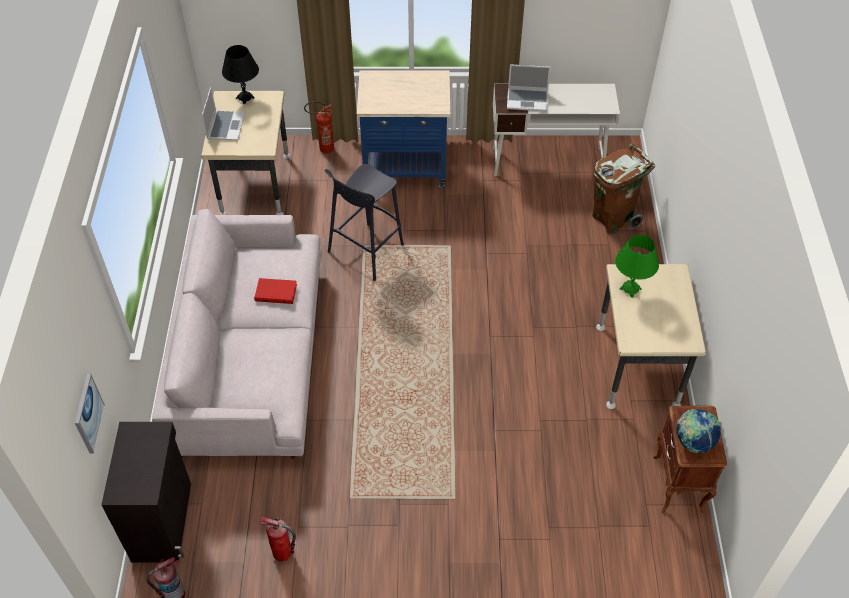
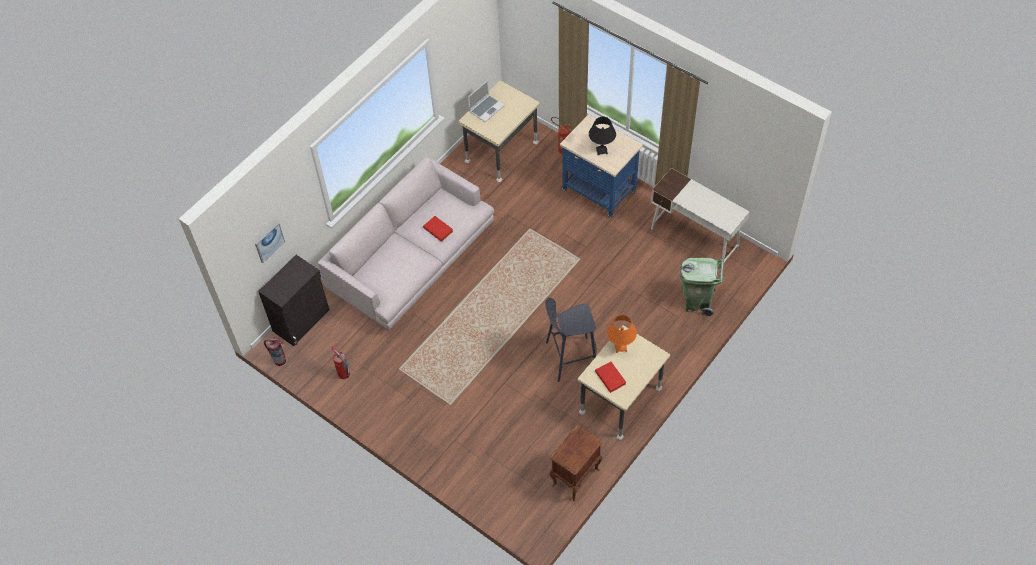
camera: 40 degrees right, 5 degrees up
black table lamp [222,45,259,104] -> black table lamp moved to [589,117,616,155]
grey stool [325,164,404,281] -> grey stool moved to [545,298,596,382]
laptop [507,64,551,111] -> none
brown trash can [593,143,655,235] -> green trash can [680,258,723,317]
green table lamp [615,235,659,298] -> orange table lamp [607,315,637,353]
globe [676,409,721,453] -> none
none -> red book [595,362,626,393]

